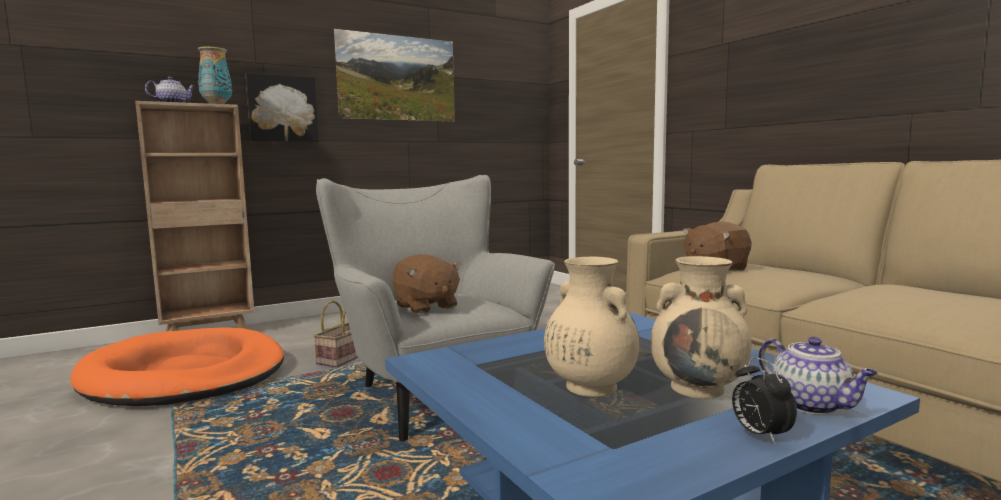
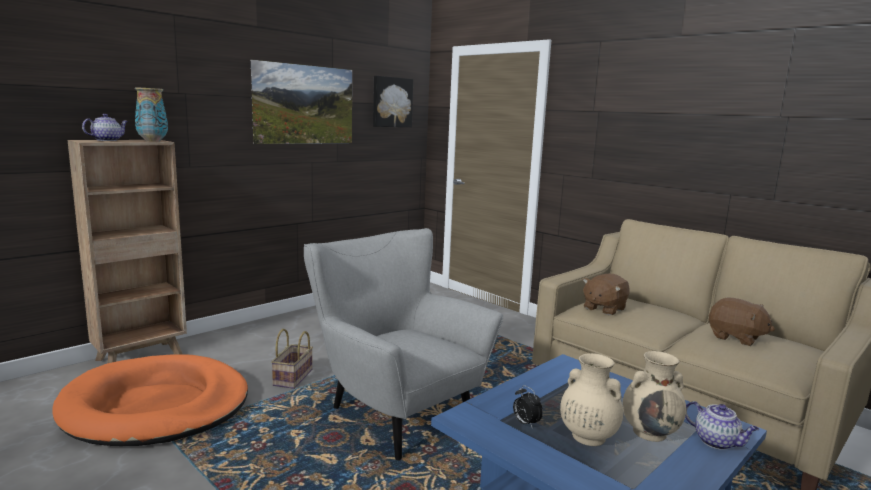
camera: 15 degrees left, 5 degrees up
picture [246,73,319,142] -> picture moved to [373,76,413,127]
brown plush toy [393,254,461,314] -> brown plush toy moved to [709,297,775,346]
alarm clock [732,357,797,445] -> alarm clock moved to [513,385,543,429]

